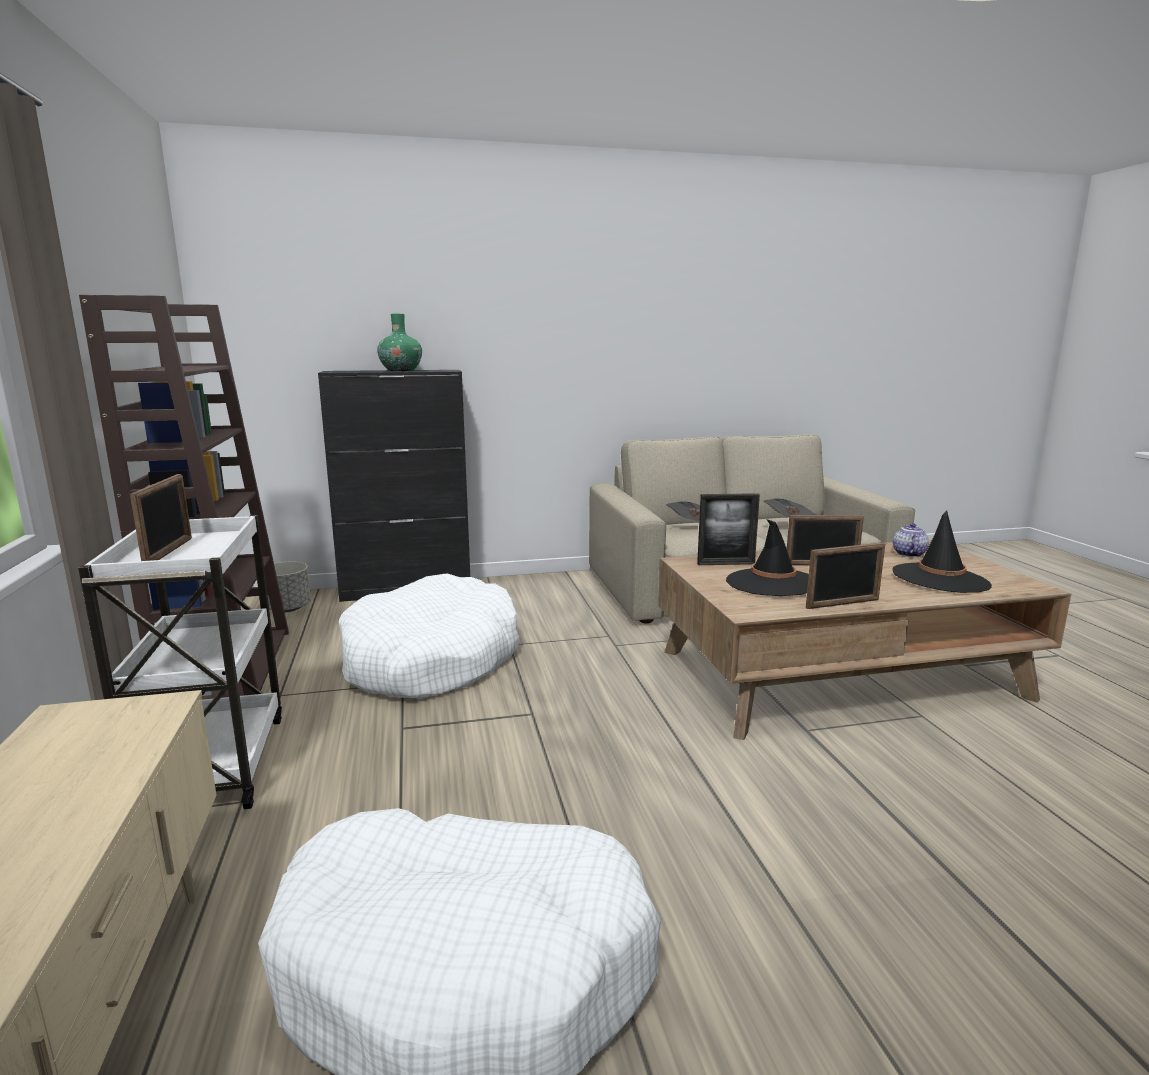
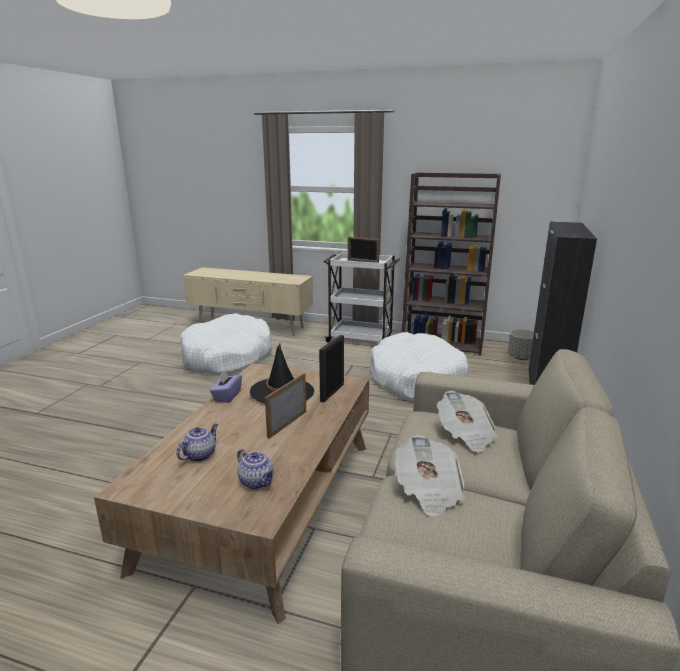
camera: 120 degrees right, 5 degrees up
green vase [377,314,422,371] -> none
picture frame [806,543,885,609] -> purple tissue box [210,370,242,403]
black hat [892,510,992,593] -> teapot [176,424,218,462]

